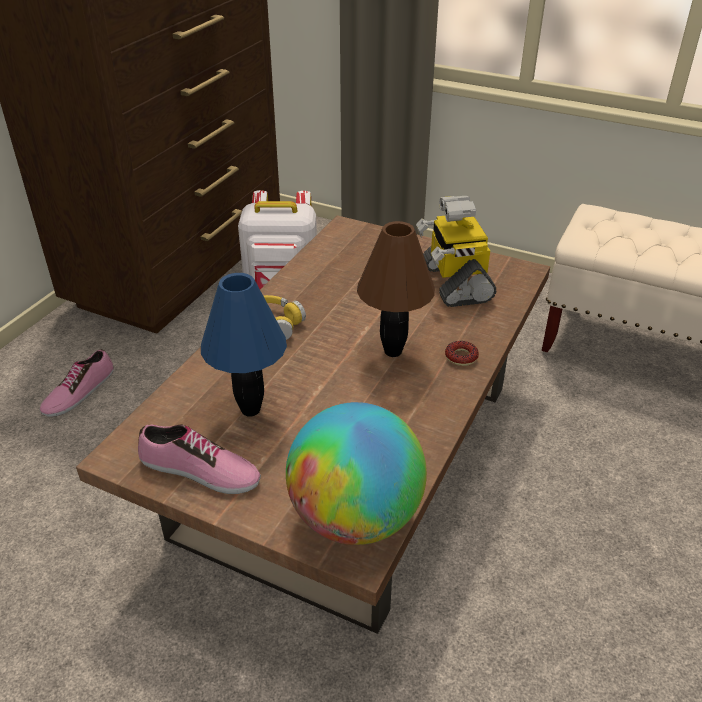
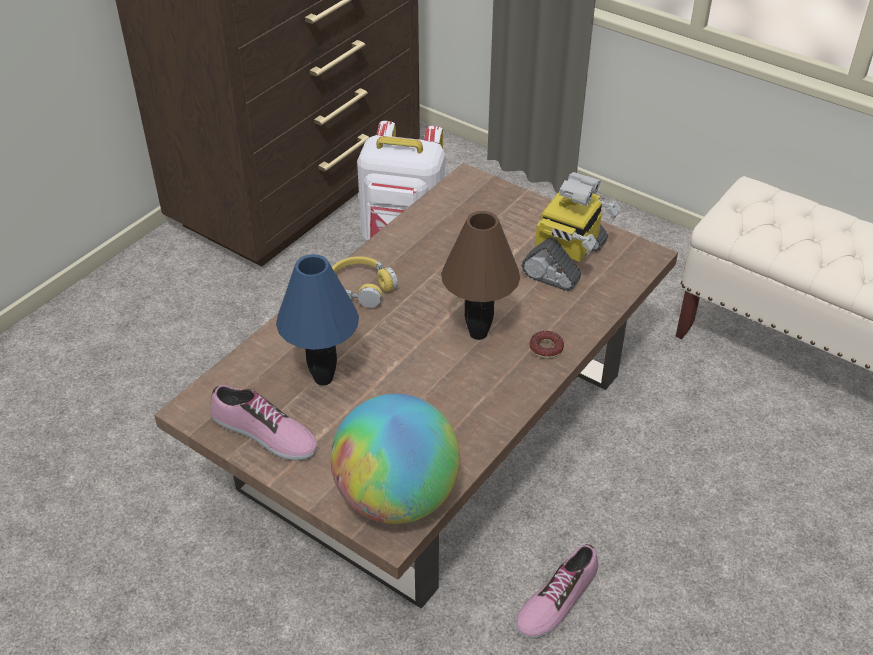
camera: 10 degrees right, 5 degrees up
shoe [40,349,114,417] -> shoe moved to [516,544,598,639]
toy robot [416,196,496,307] -> toy robot turned 150 degrees counterclockwise [521,172,621,291]

